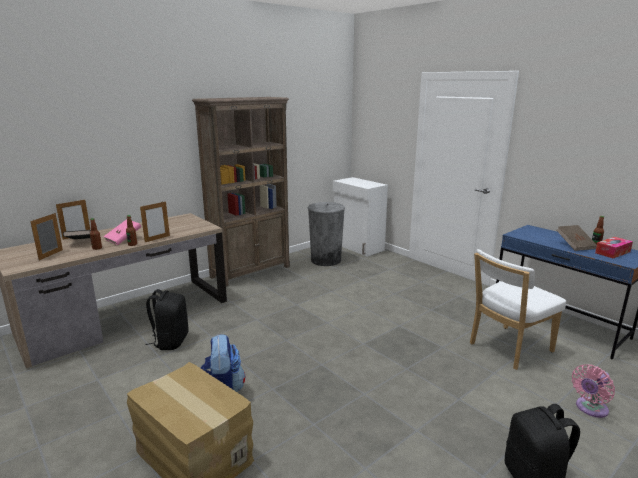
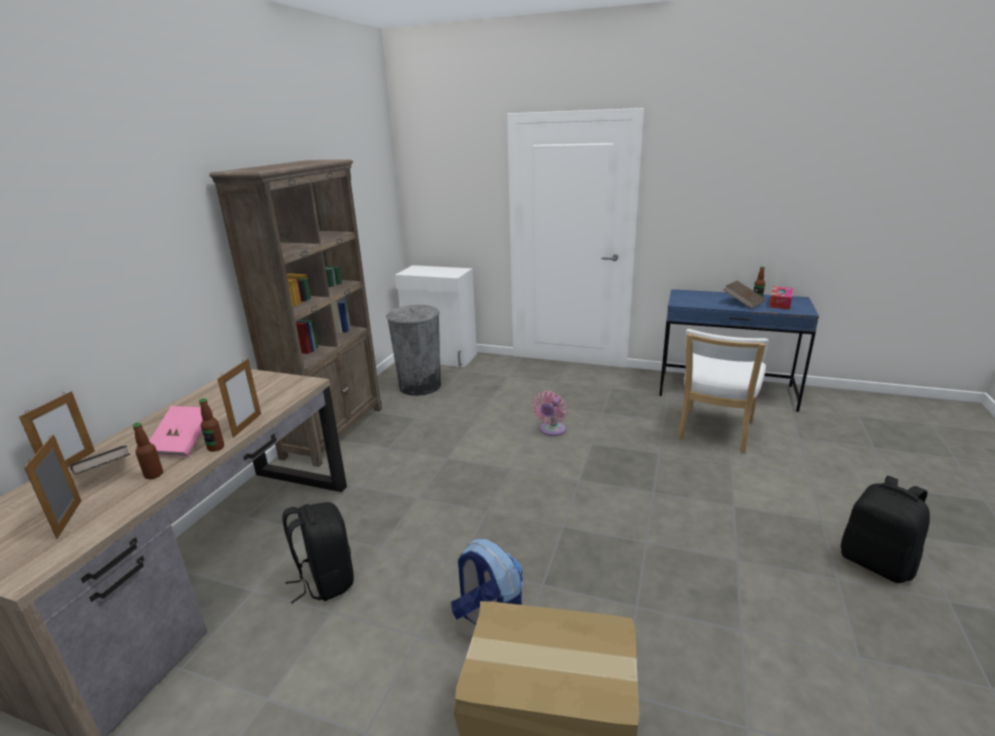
camera: 30 degrees left, 5 degrees up
pink fan [572,364,615,418] -> pink fan moved to [532,391,567,436]

